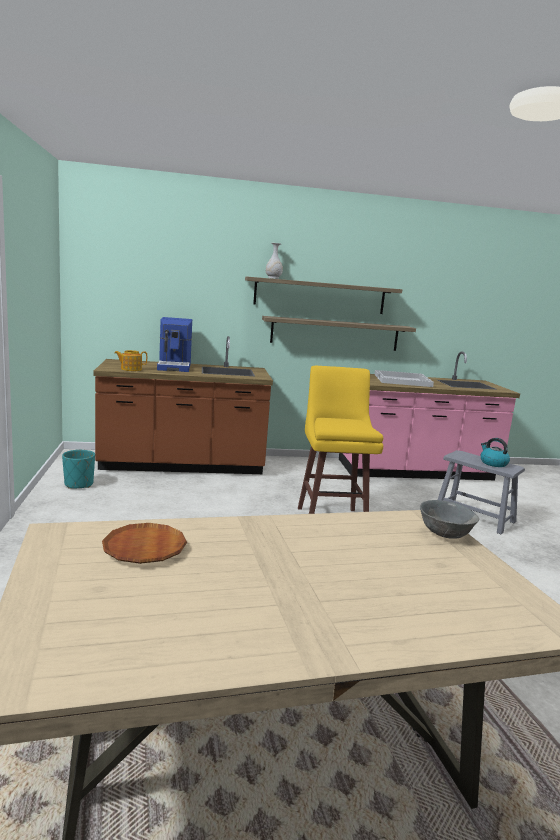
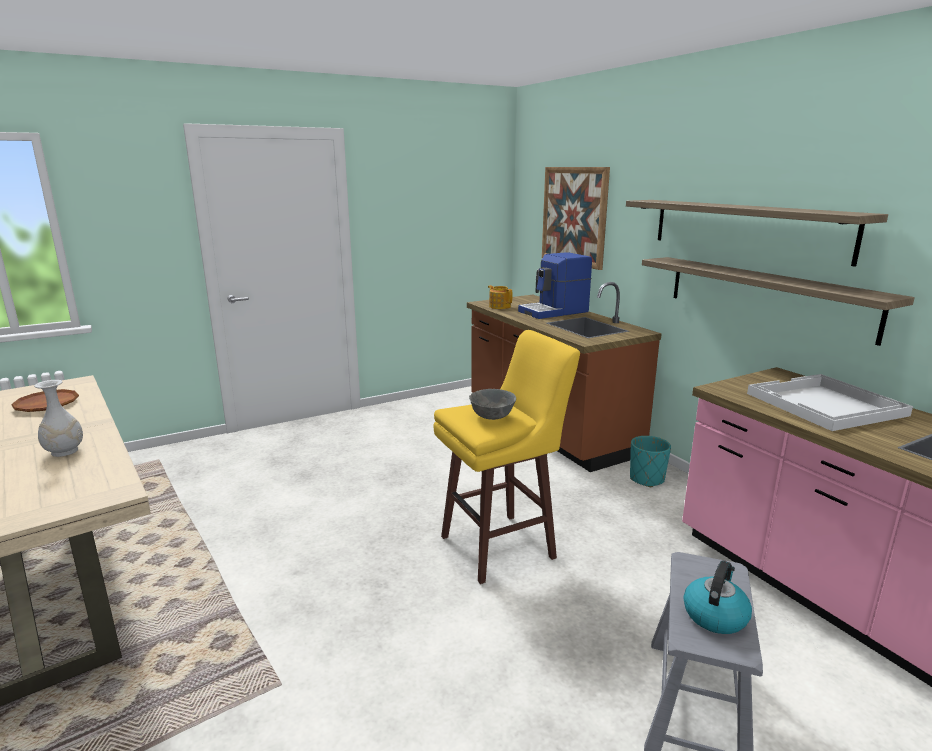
camera: 70 degrees right, 5 degrees up
turquoise planter [62,450,95,489] -> turquoise planter moved to [630,436,671,487]
white vase [266,243,283,279] -> white vase moved to [34,380,83,457]
grey bowl [420,500,479,539] -> grey bowl moved to [469,389,516,420]
none -> picture [542,167,610,270]

